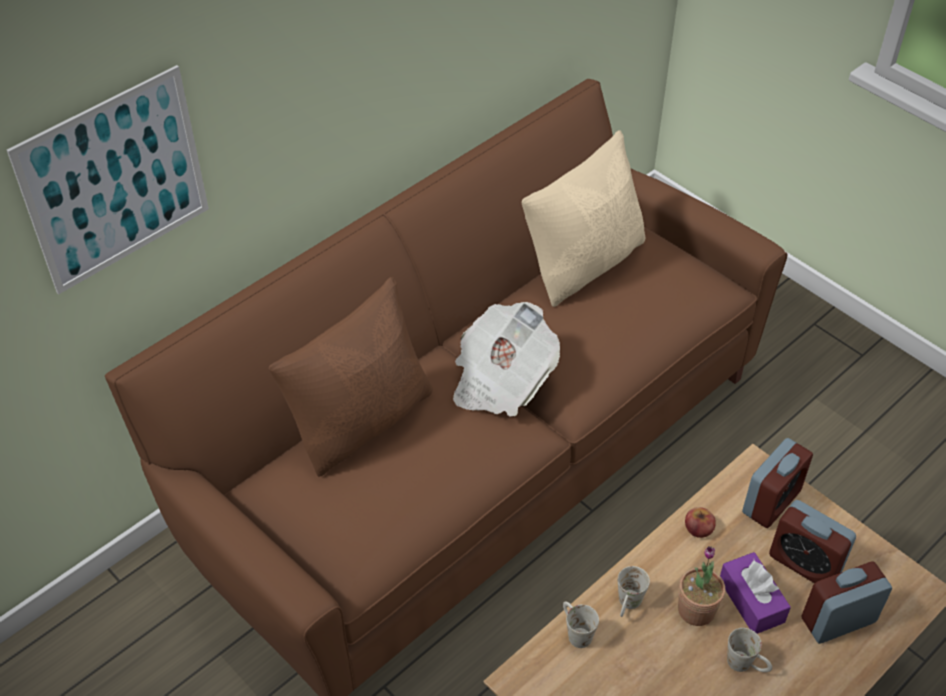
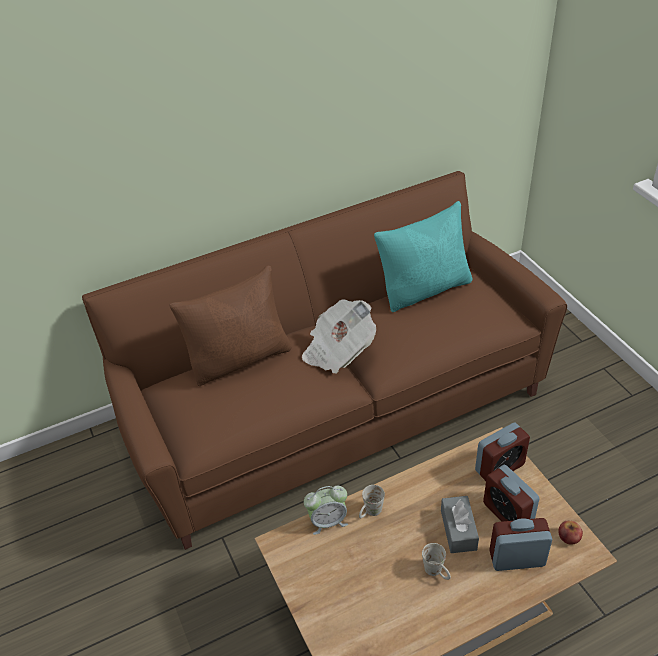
camera: 20 degrees right, 5 degrees down
picture [7,65,209,294] -> none
beige pillow [522,130,645,307] -> turquoise pillow [374,201,472,312]
white mug [563,601,599,648] -> alarm clock [304,485,348,535]
potted plant [678,546,725,626] -> none
apple [685,507,716,538] -> apple moved to [558,520,583,545]
purple tissue box [720,552,791,634] -> grey tissue box [441,496,479,553]

